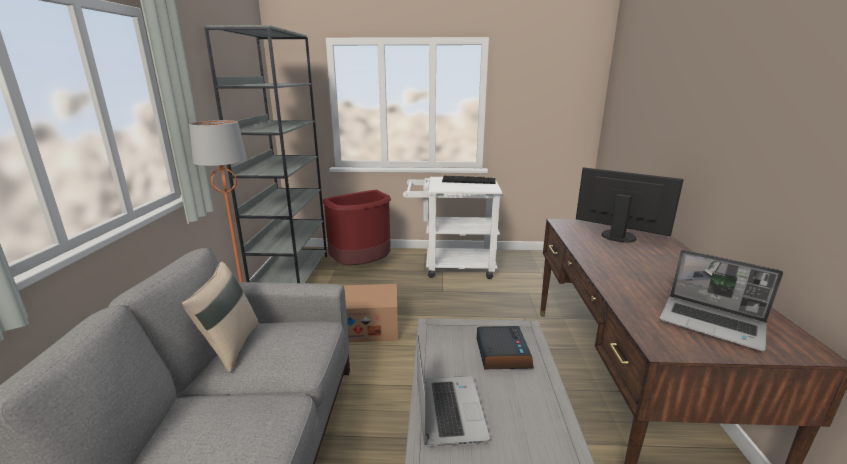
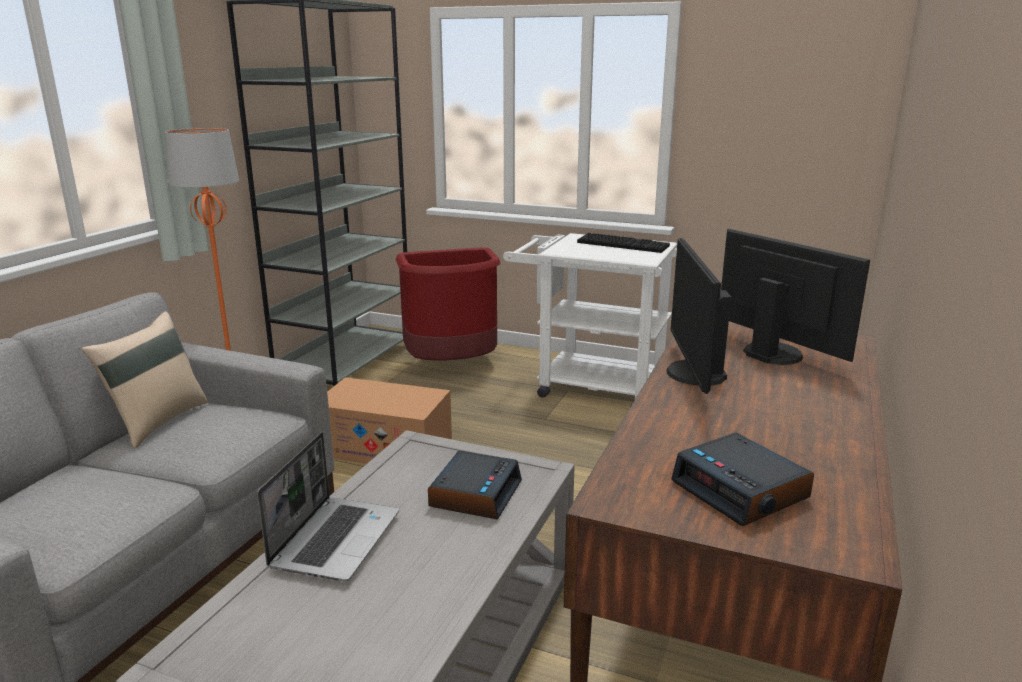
camera: 20 degrees right, 0 degrees up
laptop [659,250,783,352] -> alarm clock [671,433,814,526]
none -> monitor [667,238,731,394]

